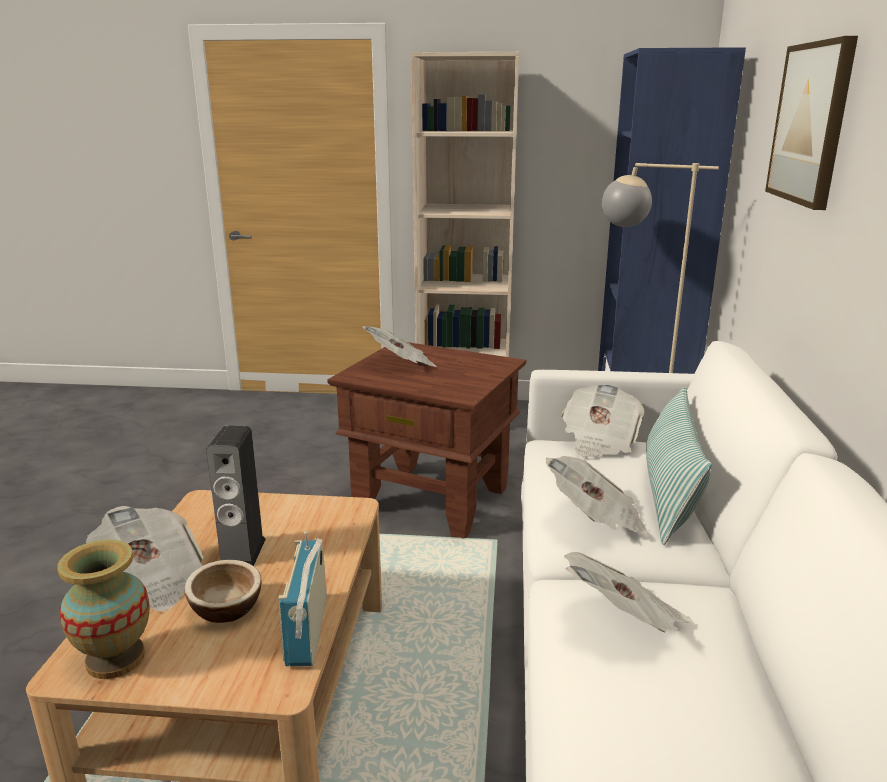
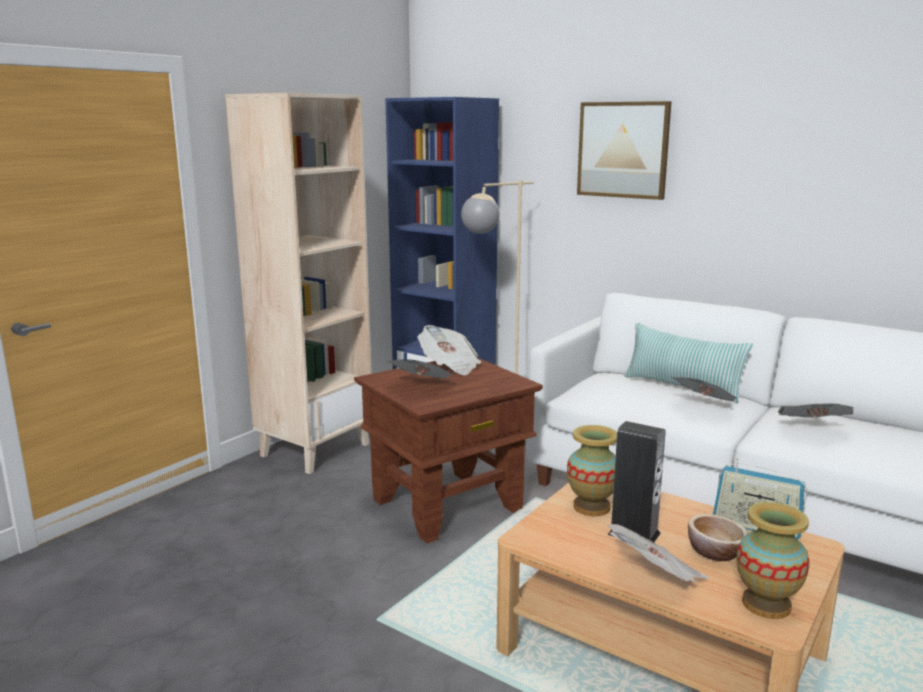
camera: 60 degrees left, 5 degrees down
newspaper [562,385,645,457] -> newspaper moved to [417,325,481,375]
none -> vase [567,425,617,516]

